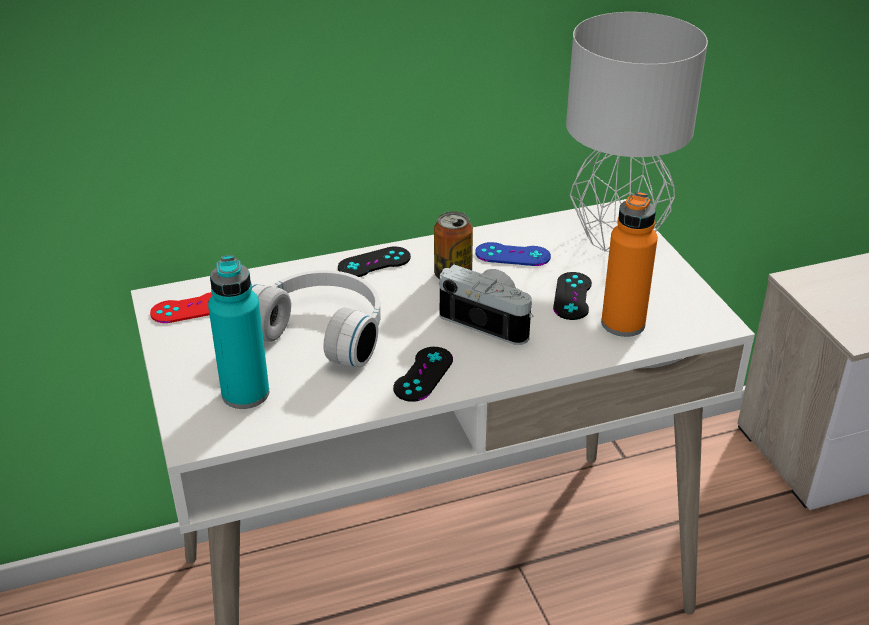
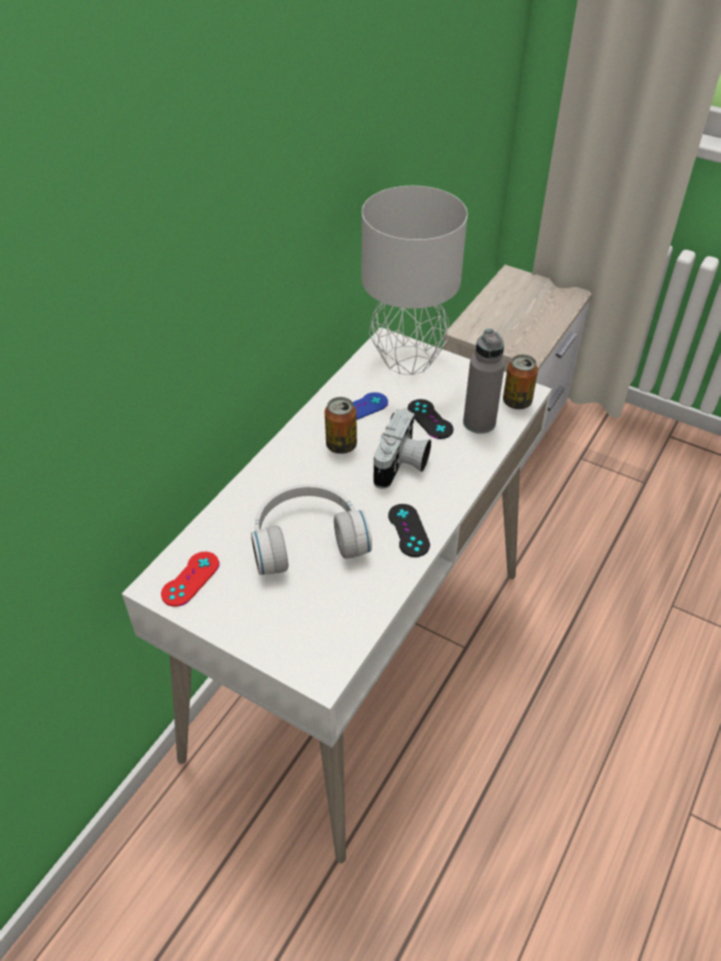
camera: 40 degrees left, 10 degrees up
turquoise bottle [208,255,269,409] -> none
black game controller [338,247,411,277] -> none
camera [438,265,533,345] -> camera turned 120 degrees clockwise [373,409,431,489]
orange bottle [601,191,658,337] -> grey bottle [463,329,505,434]
none -> can [503,354,538,409]

